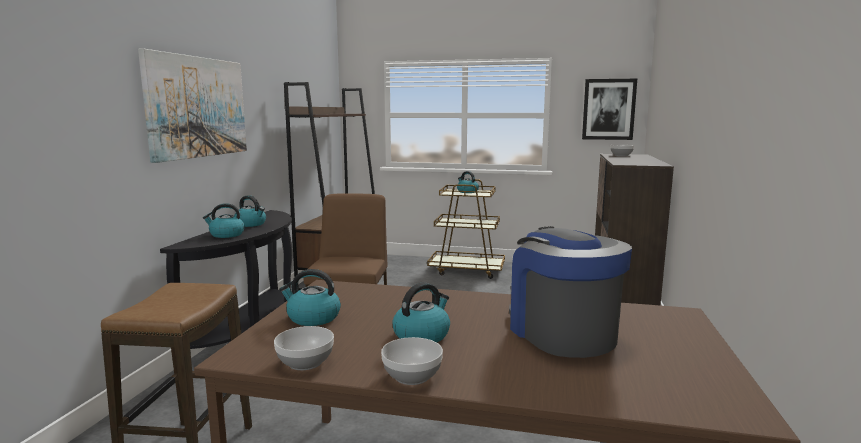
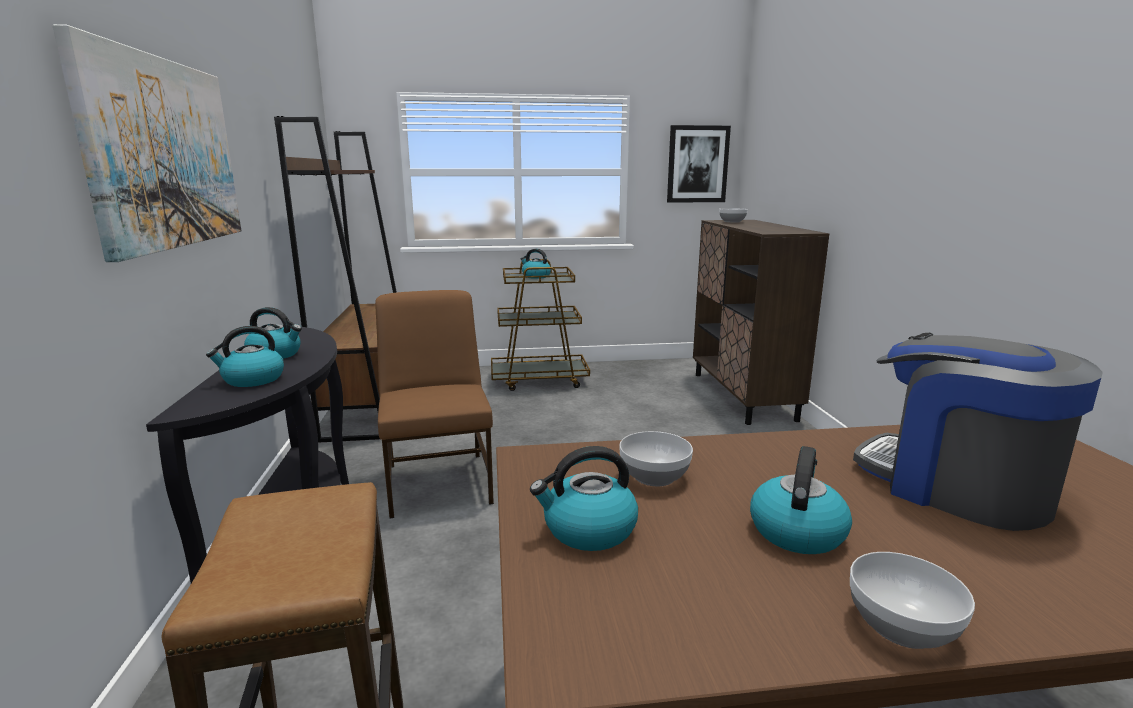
camera: 20 degrees left, 5 degrees up
bowl [274,326,334,370] -> bowl moved to [619,431,693,486]

